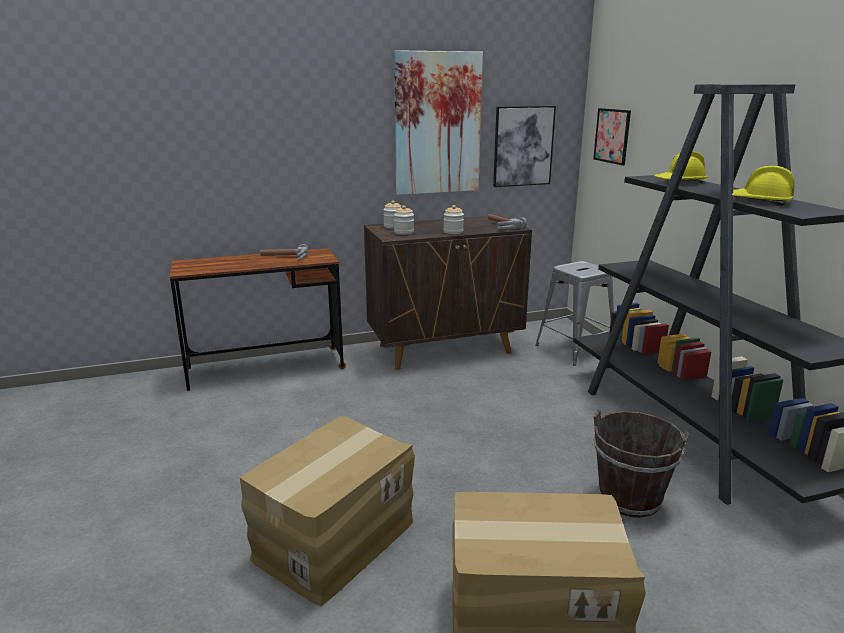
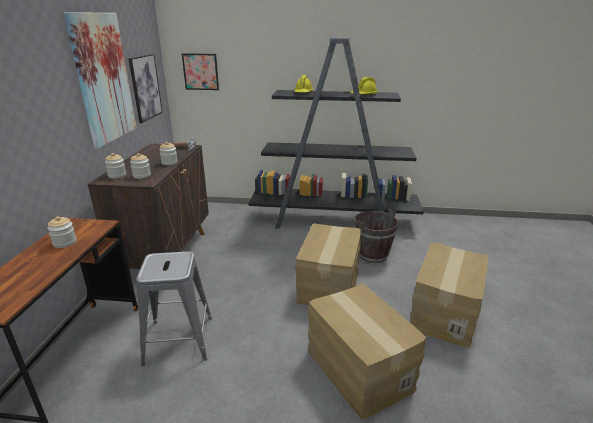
camera: 65 degrees left, 5 degrees up
hammer [260,244,309,261] -> jar [47,216,77,248]
grey stool [535,261,614,366] -> grey stool moved to [136,251,212,366]
none -> cardboard box [295,223,361,305]

